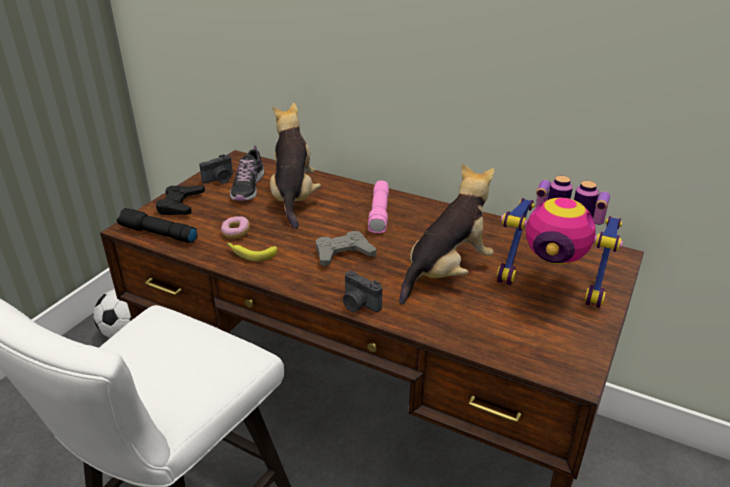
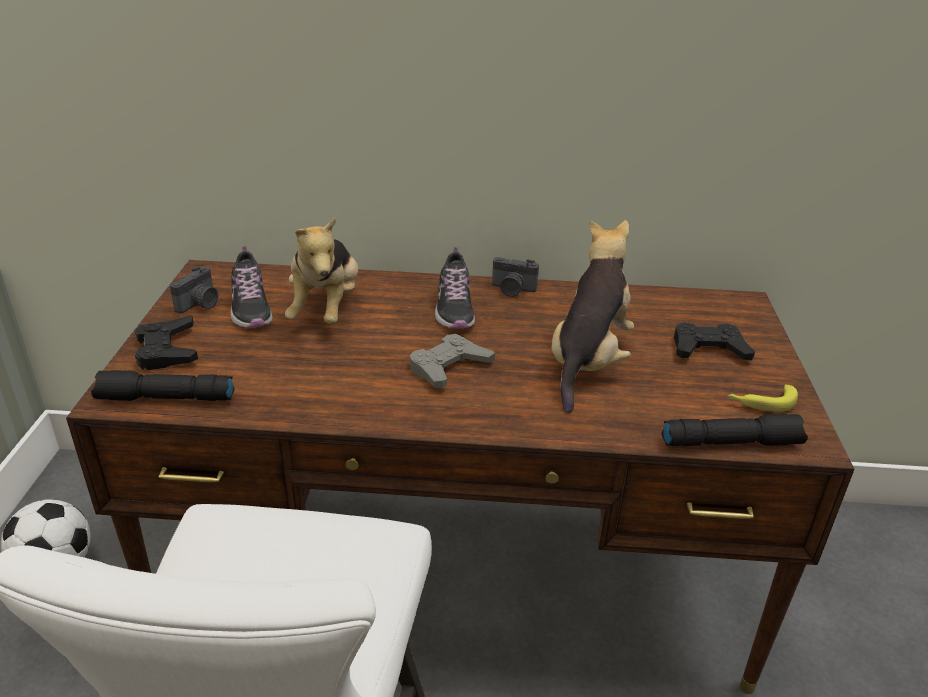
camera: 25 degrees left, 0 degrees up
donut [221,216,250,239] -> none
banana [227,243,277,262] -> banana moved to [728,384,798,412]
plush toy [270,103,321,229] -> plush toy turned 150 degrees counterclockwise [285,217,358,325]
camera [343,271,382,312] -> camera moved to [492,257,539,297]
pink flashlight [368,181,389,233] -> shoe [435,247,475,329]
toy robot [496,176,623,308] -> black game controller [674,322,755,361]
none -> black flashlight [662,414,808,447]

